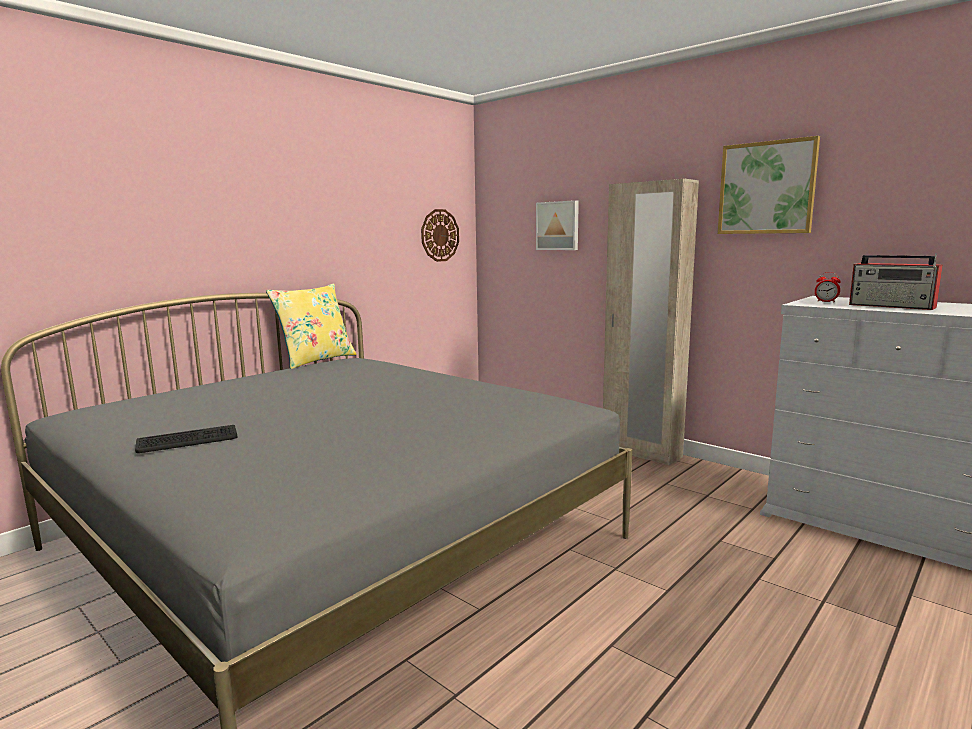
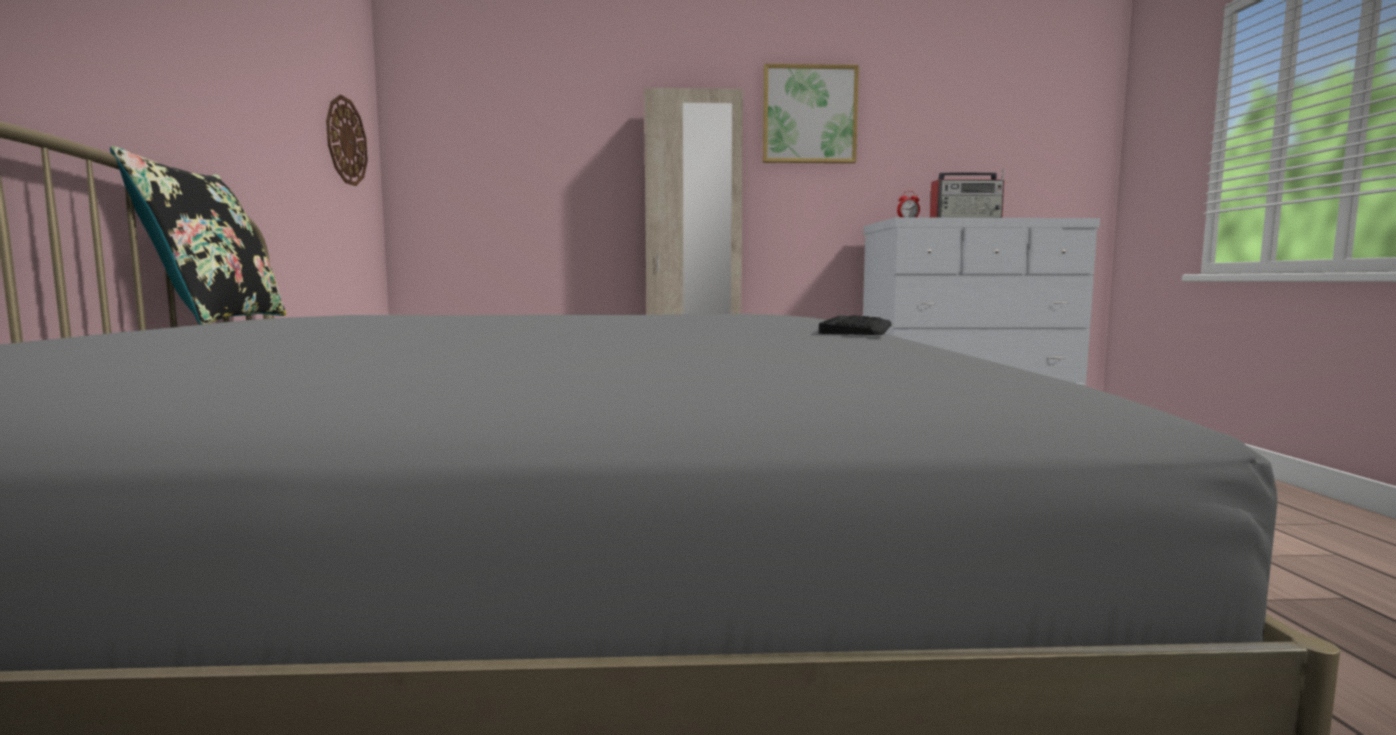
camera: 45 degrees left, 5 degrees down
keyboard [135,425,237,453] -> keyboard moved to [819,315,891,335]
yellow pillow [266,283,356,369] -> black pillow [110,146,286,325]
picture [536,200,579,250] -> none

